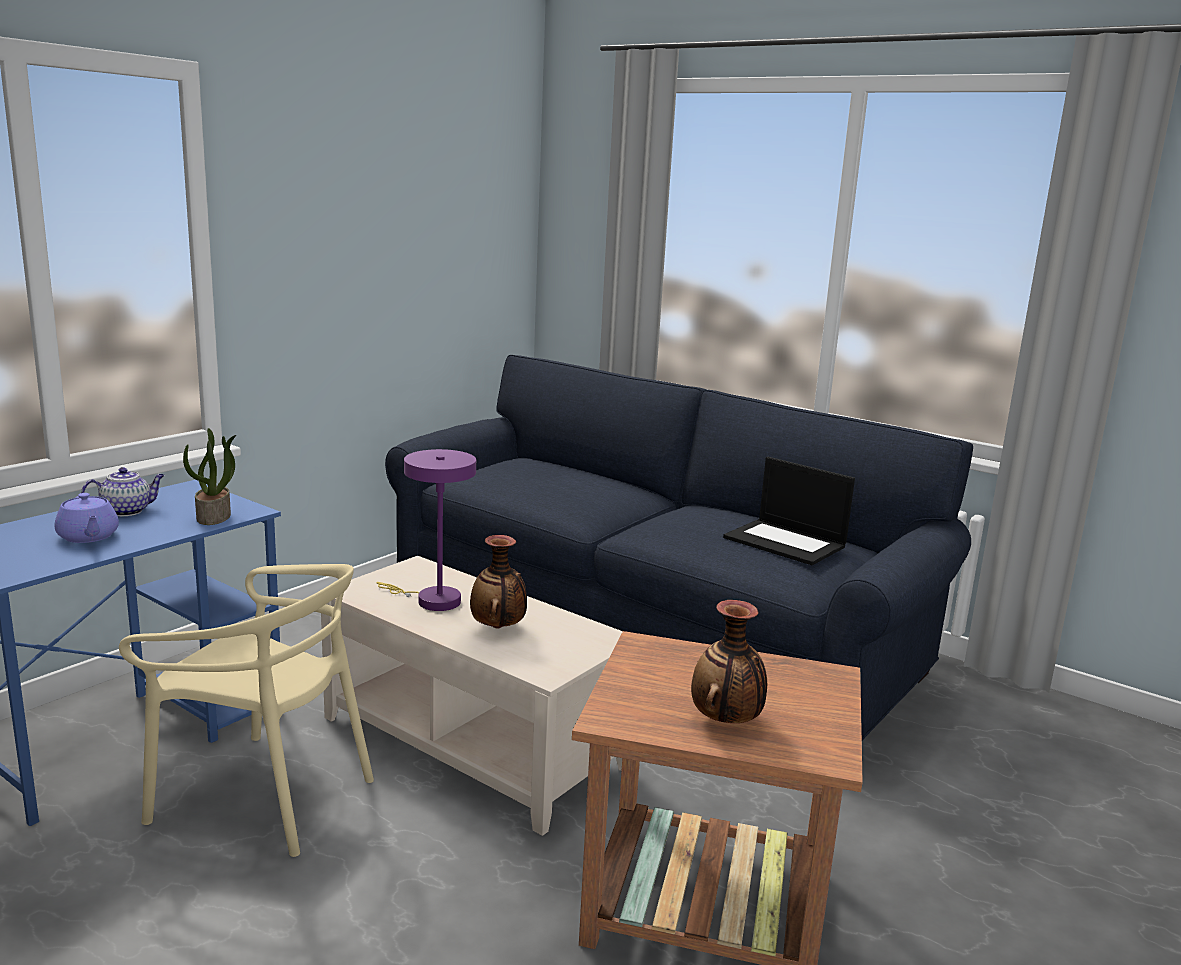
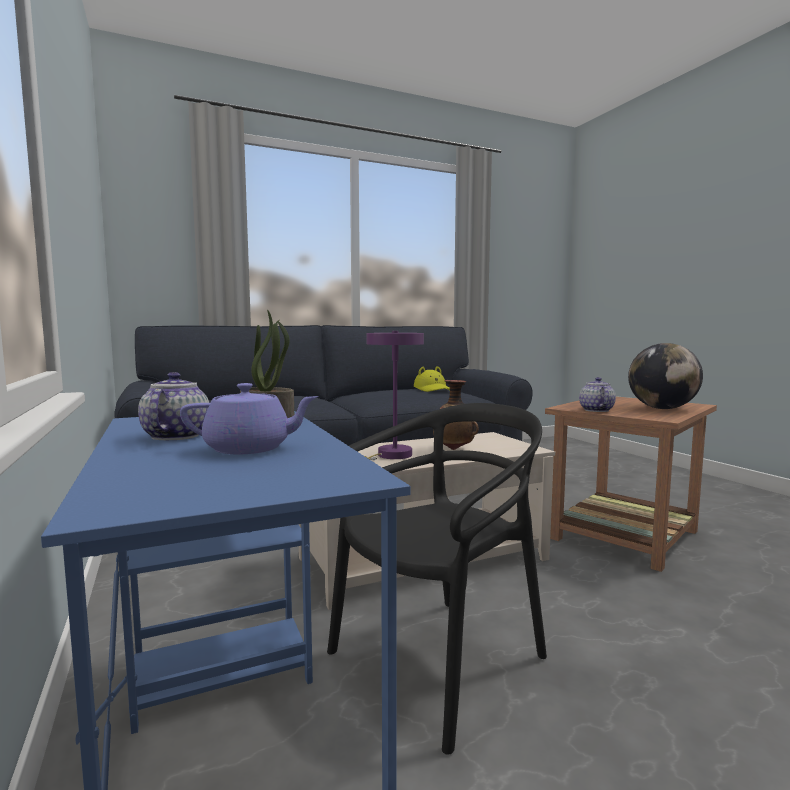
camera: 60 degrees left, 10 degrees down
beige chair [119,564,374,857] -> black chair [327,403,547,755]
vase [691,600,767,723] -> globe [628,343,703,409]
laptop [723,457,855,565] -> yellow hat [414,366,450,392]
none -> teapot [579,377,616,412]

